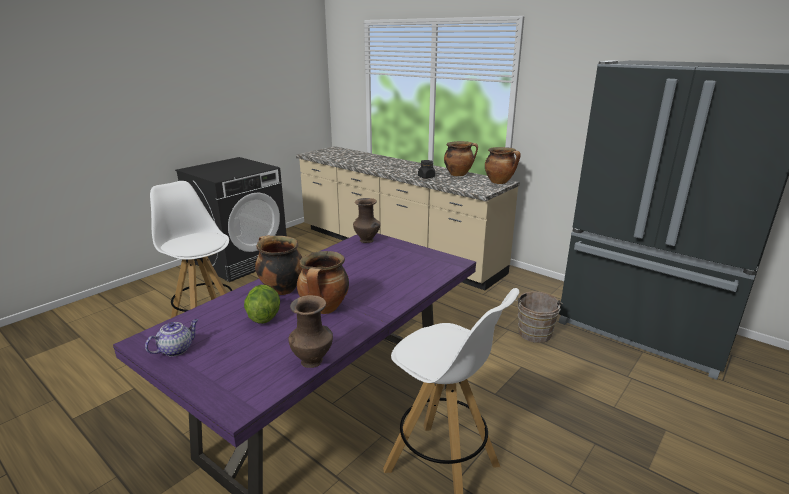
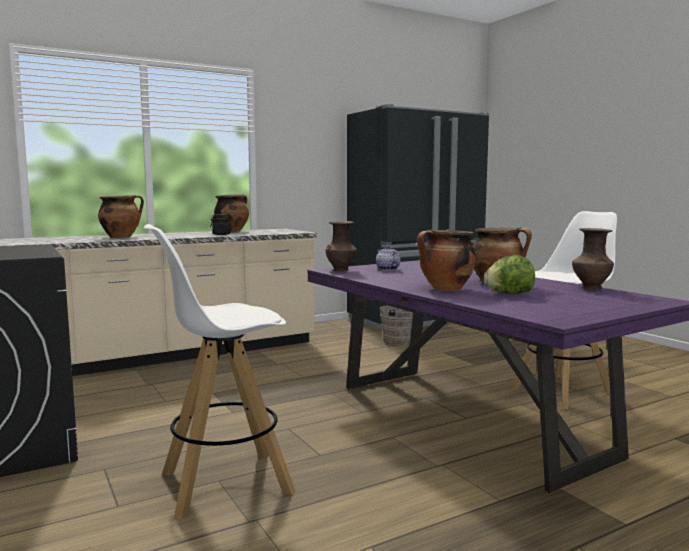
camera: 70 degrees left, 15 degrees down
teapot [145,319,198,357] -> teapot moved to [376,245,400,271]
cooking pot [485,147,521,184] -> cooking pot moved to [98,195,144,238]

